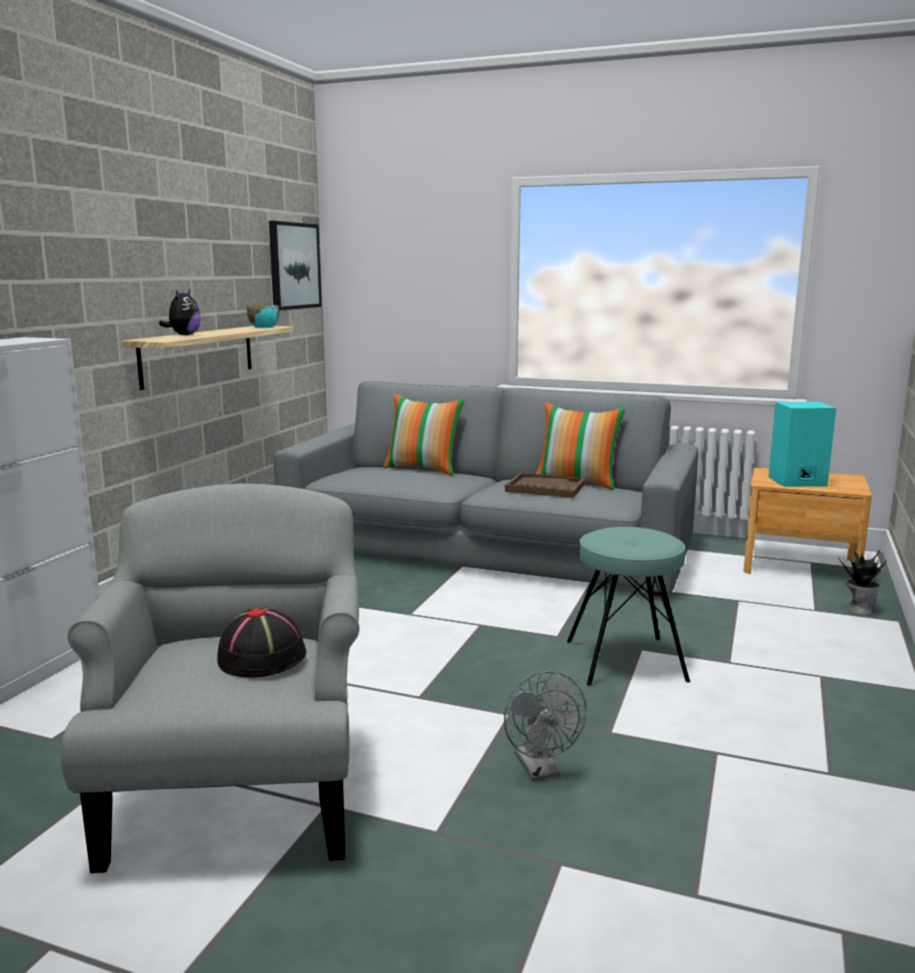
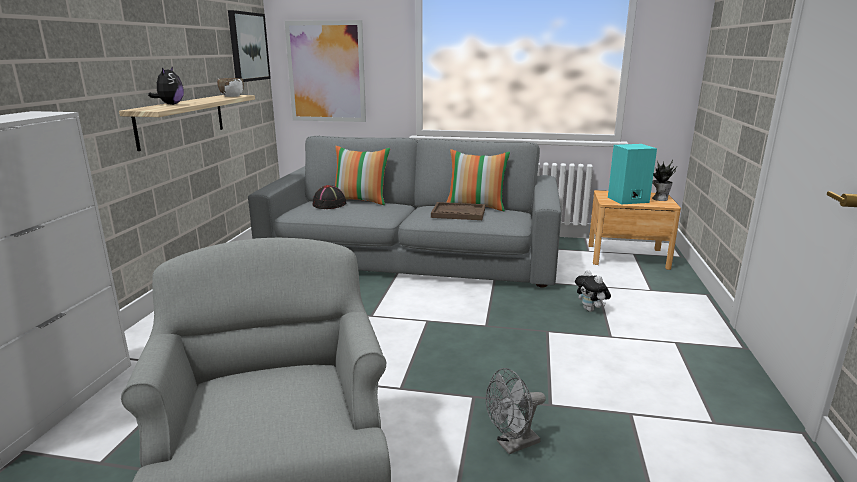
camera: 10 degrees left, 5 degrees up
black hat [217,607,306,678] -> black hat moved to [312,185,346,209]
turquoise bowl [247,305,279,328] -> white bowl [217,78,244,97]
grey fan [504,671,587,781] -> grey fan turned 90 degrees clockwise [486,368,546,454]
turquoise stool [567,527,690,686] -> none
potted plant [839,550,887,615] -> potted plant moved to [652,160,677,201]
none -> picture [285,20,366,122]
none -> plush toy [575,270,611,312]

